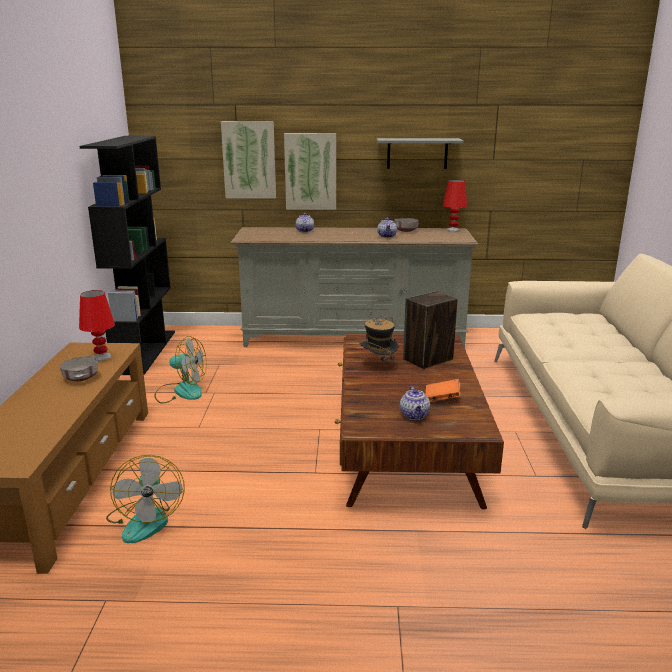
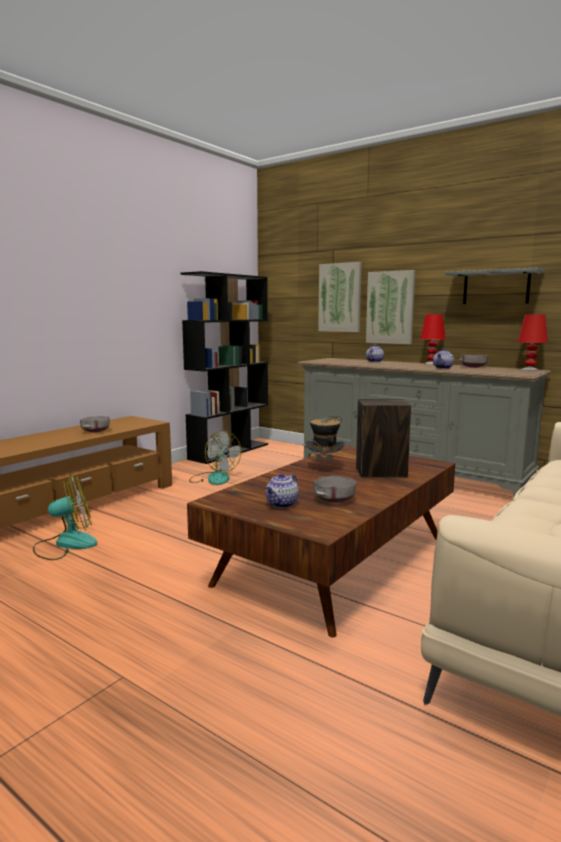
camera: 35 degrees right, 10 degrees down
red table lamp [79,290,115,361] -> red table lamp moved to [420,314,446,365]
fan [106,455,185,543] -> fan turned 135 degrees counterclockwise [33,474,97,560]
orange book [426,379,460,402] -> grey bowl [314,476,356,503]

